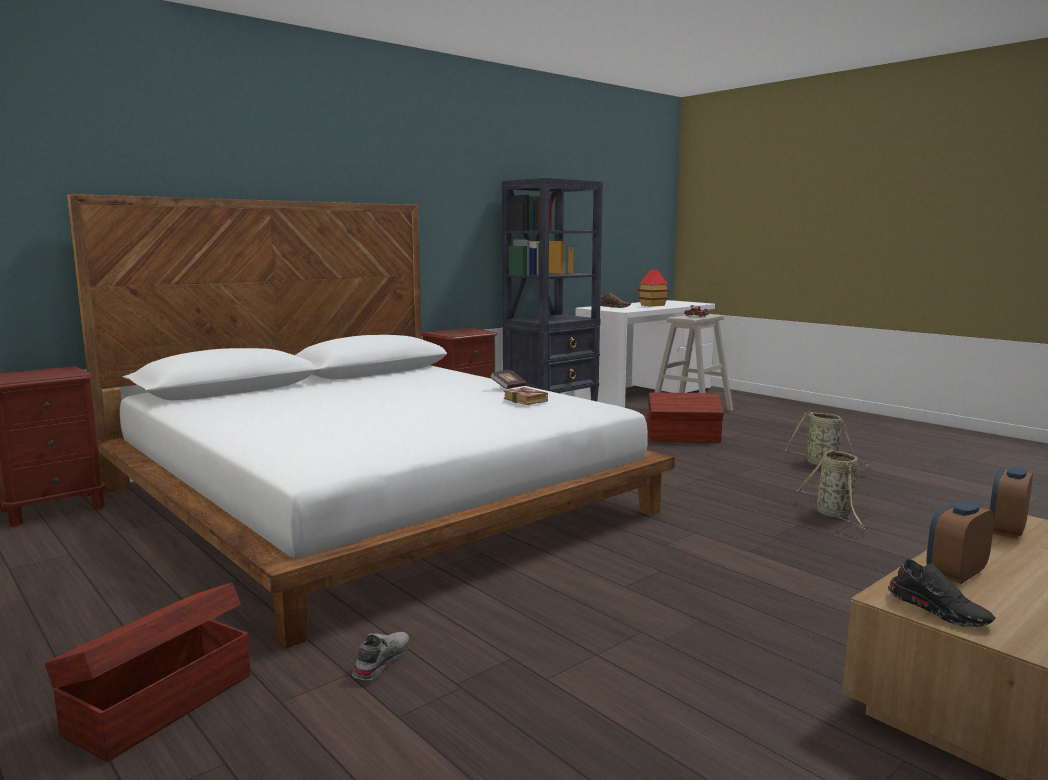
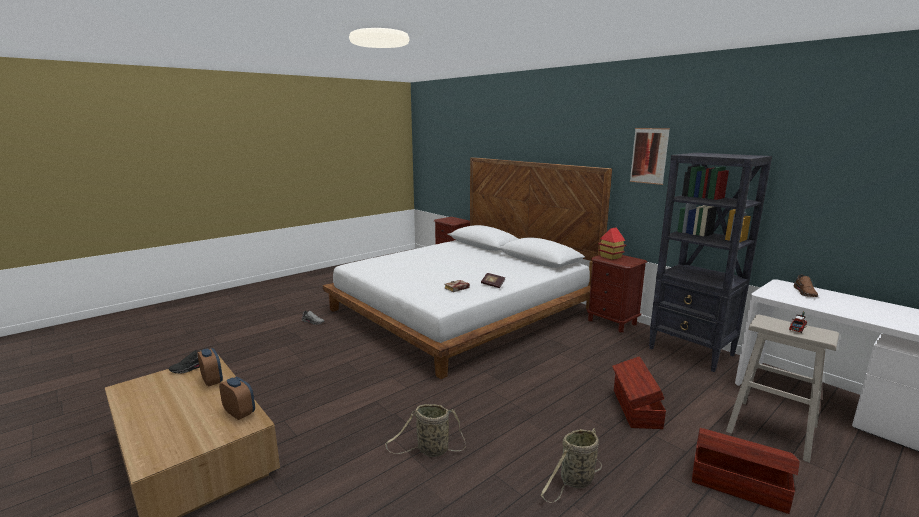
camera: 90 degrees right, 5 degrees up
brown storage box [44,583,250,762] -> brown storage box moved to [692,428,799,514]
toy house [637,269,670,307] -> toy house moved to [598,227,626,260]
none -> picture [630,128,670,185]

